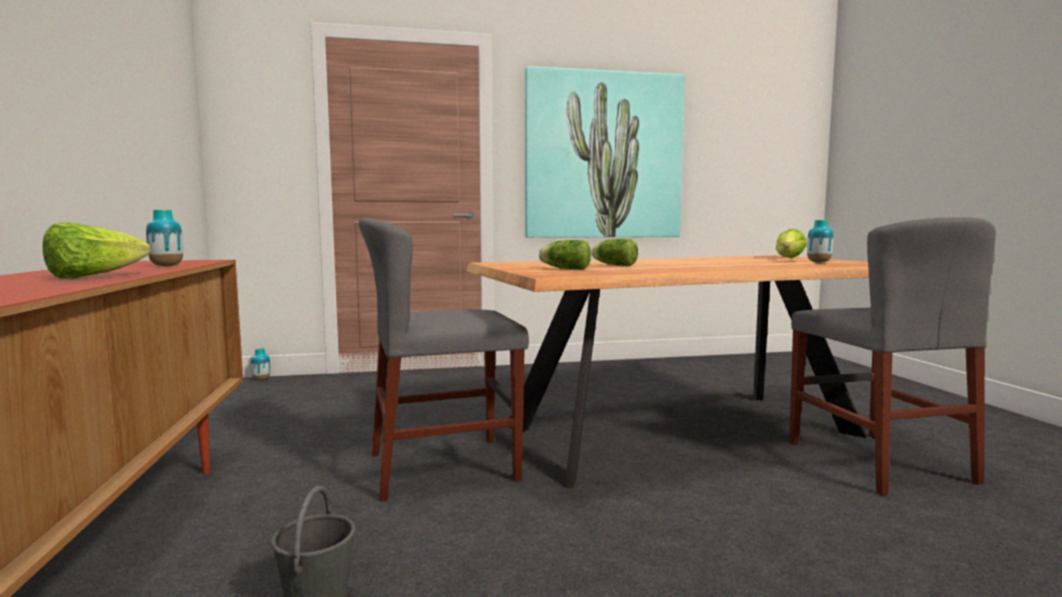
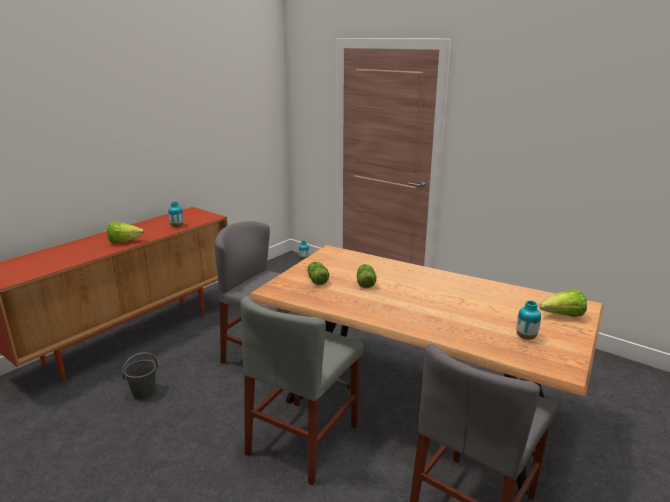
camera: 50 degrees right, 15 degrees up
picture [525,66,685,238] -> none
none -> grey chair [240,296,364,486]

